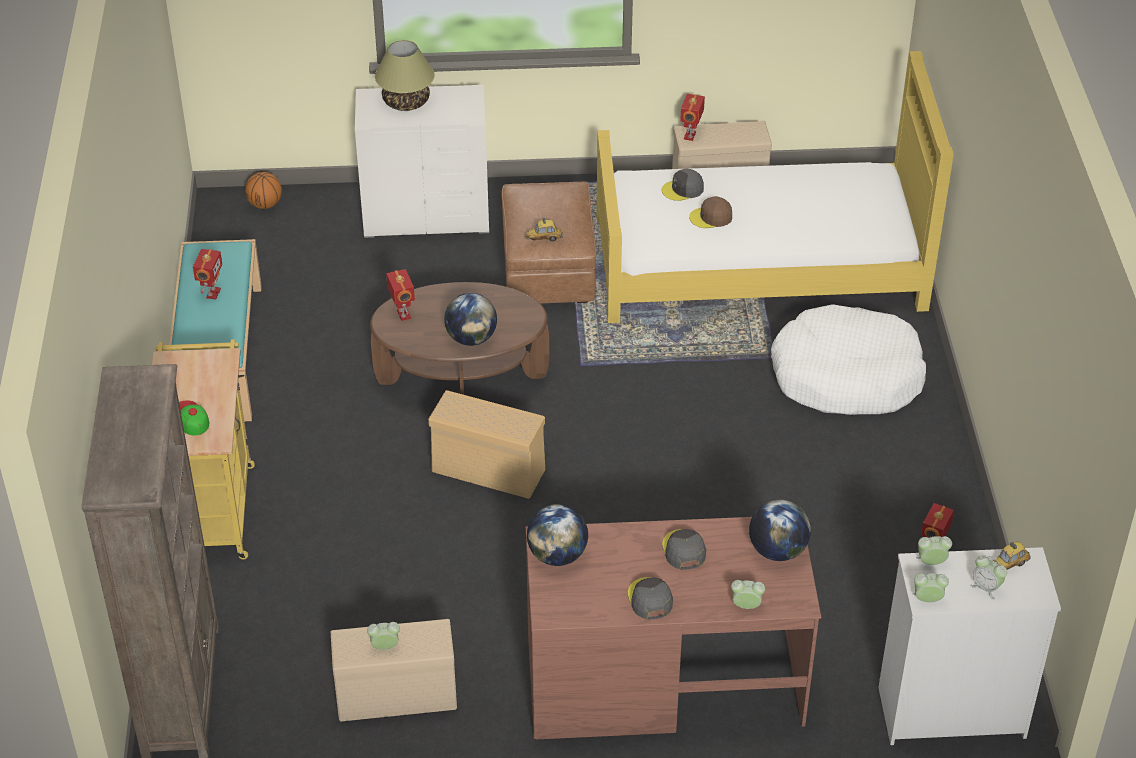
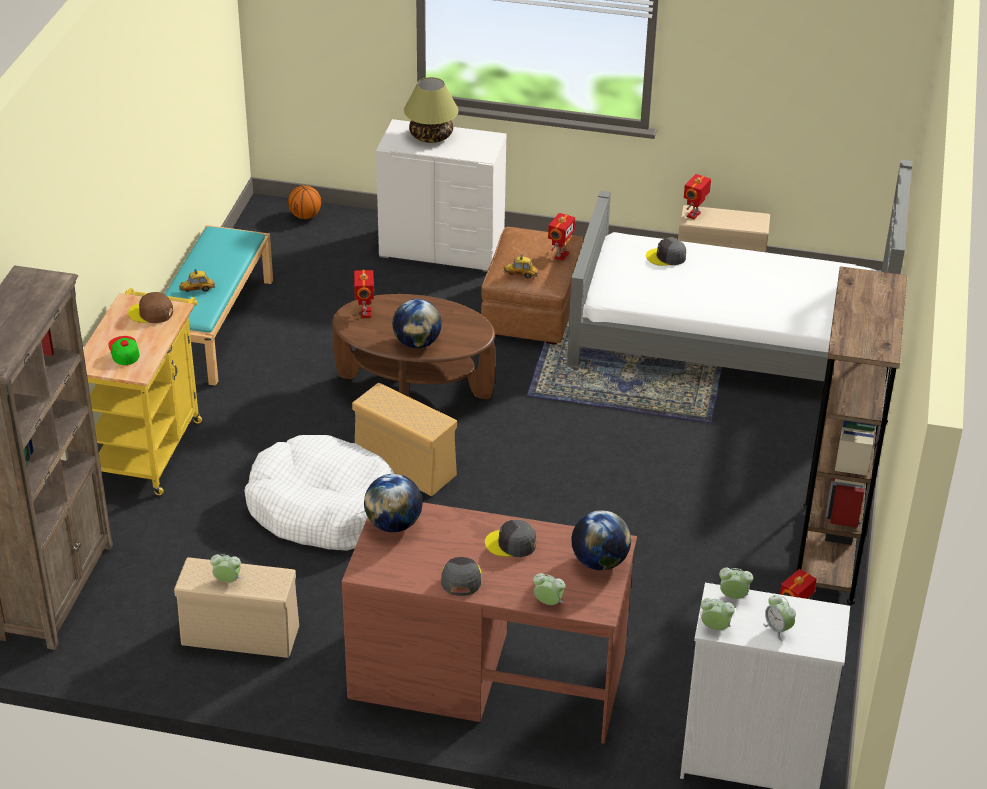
camera: 15 degrees right, 5 degrees down
toy robot [193,249,222,299] -> toy robot moved to [548,213,575,261]
yellow bed [596,51,954,323] -> grey bed [567,160,913,381]
grey cap [662,529,706,570] -> grey cap turned 90 degrees counterclockwise [485,519,536,557]
brown cap [689,196,732,228] -> brown cap moved to [128,292,173,323]
white dog bed [771,304,926,415] -> white dog bed moved to [244,435,394,551]
toy car [993,542,1031,570] -> toy car moved to [179,269,215,292]
none -> brown bookcase [797,266,908,604]

